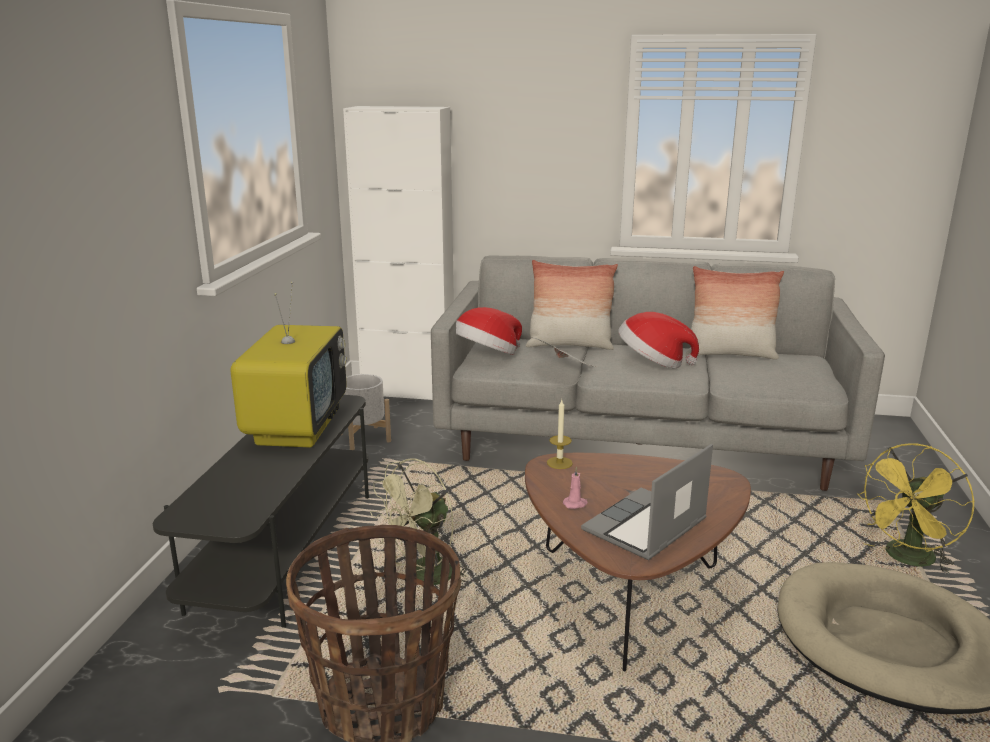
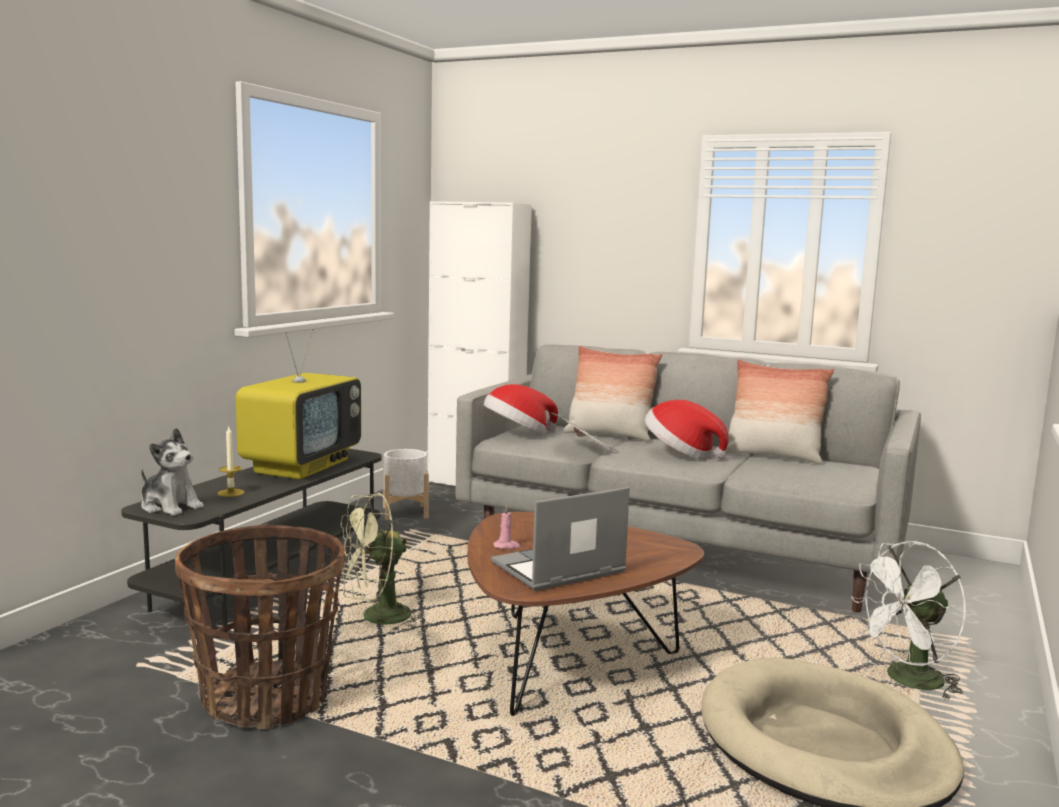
camera: 15 degrees right, 10 degrees down
candle [547,400,573,469] -> candle moved to [218,427,244,497]
yellow fan [857,443,975,574] -> white fan [851,541,966,701]
none -> plush toy [141,428,204,516]

